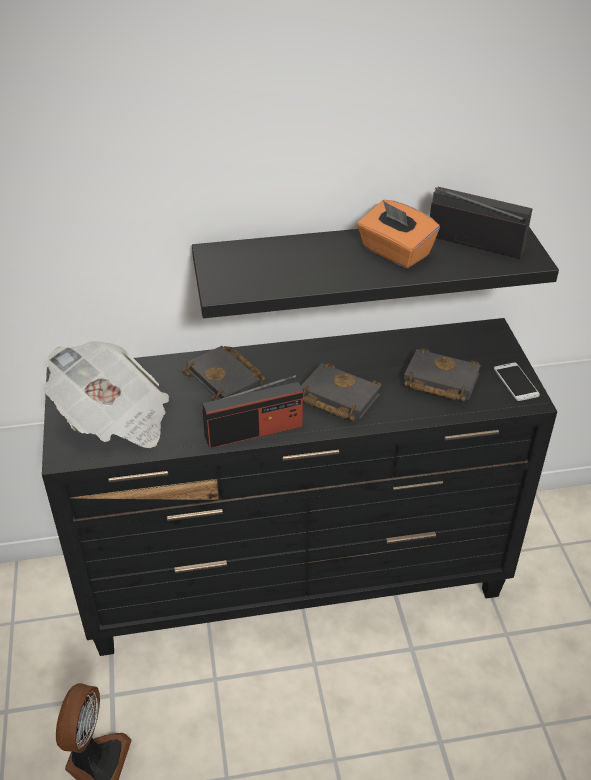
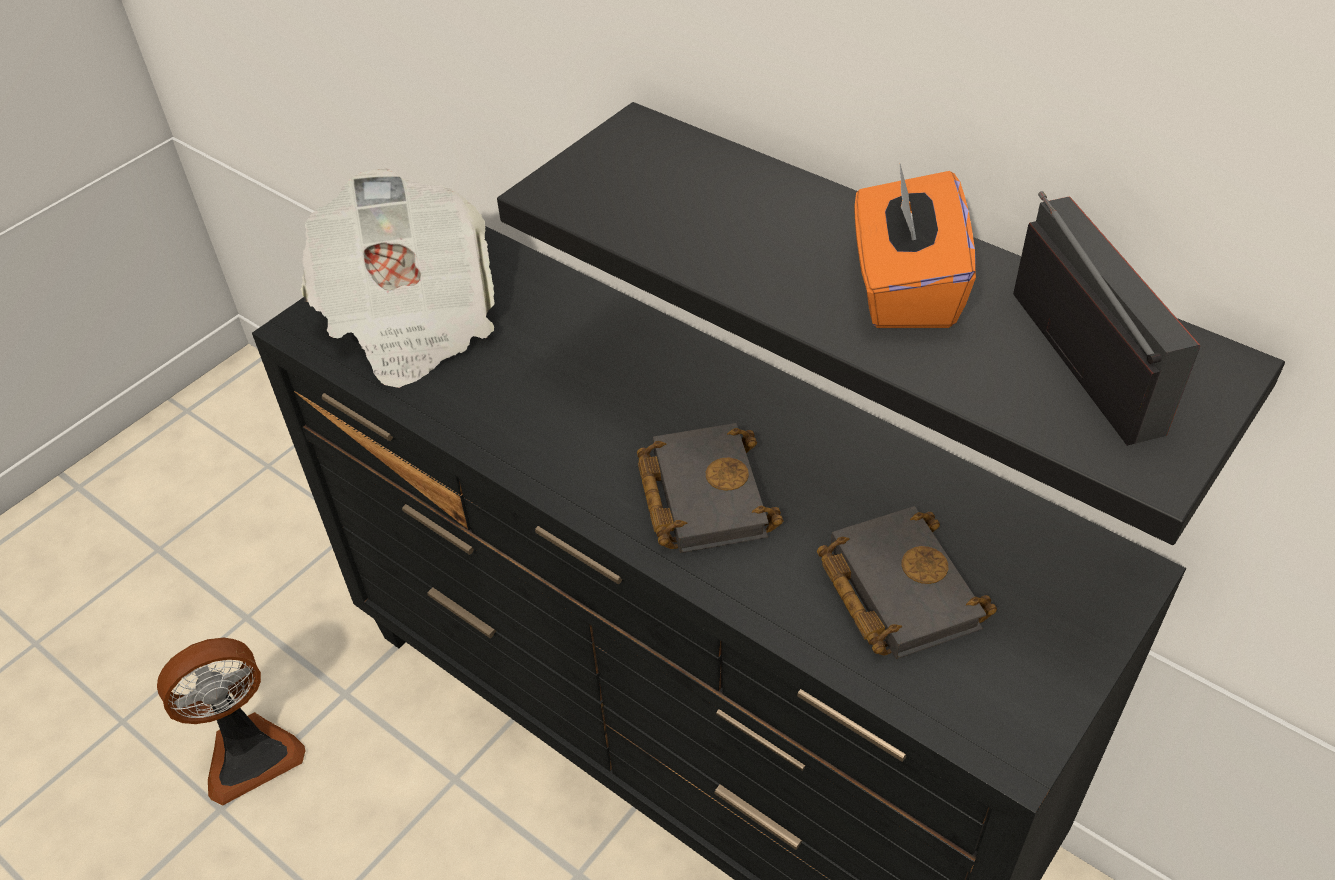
camera: 50 degrees right, 5 degrees up
black book [182,346,266,401] -> none
radio [202,375,303,449] -> none
phone [494,363,540,401] -> none

